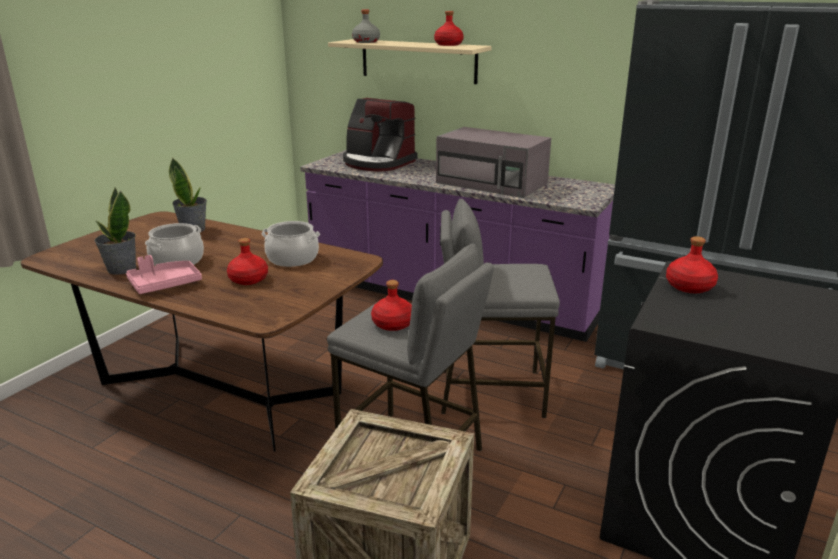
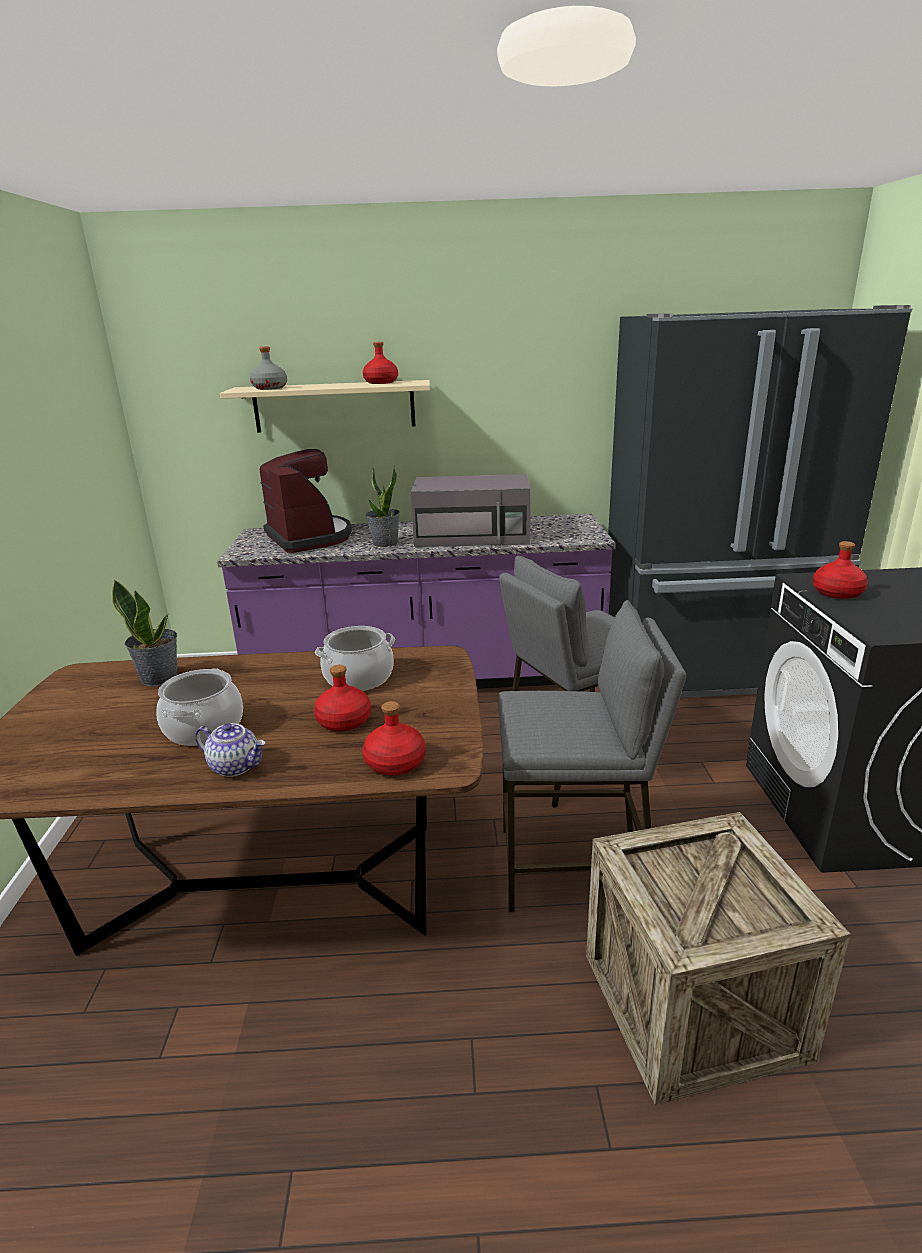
camera: 30 degrees left, 0 degrees up
potted plant [94,188,136,275] -> potted plant moved to [365,467,400,547]
pink tray [126,255,202,294] -> teapot [195,723,266,777]
coffee machine [343,98,417,171] -> coffee machine turned 120 degrees counterclockwise [260,449,352,553]
red bottle [371,280,412,331] -> red bottle moved to [362,701,425,775]

